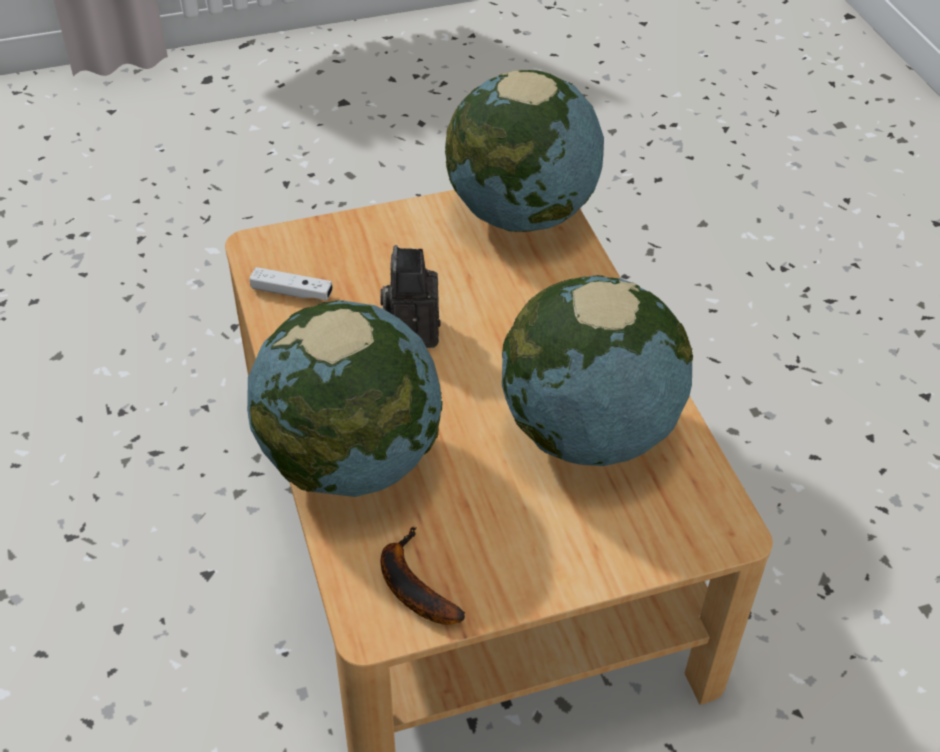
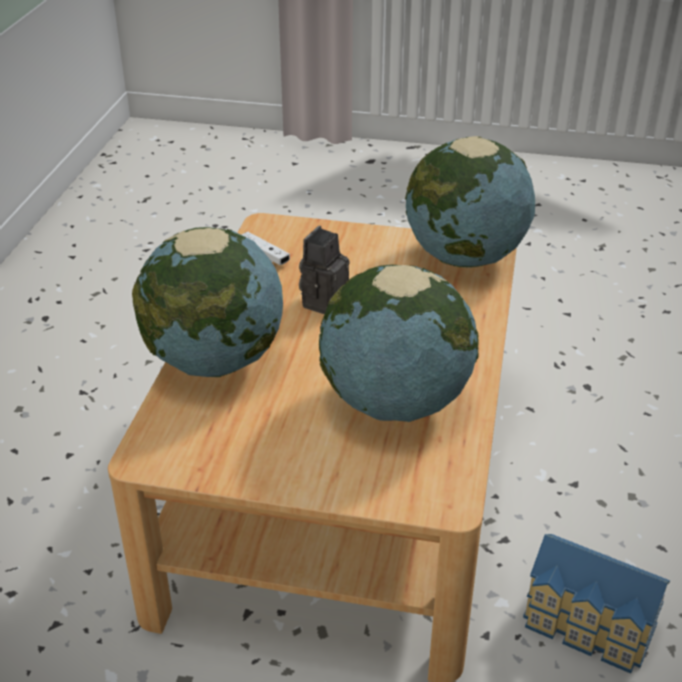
camera: 30 degrees right, 10 degrees down
banana [381,526,465,625] -> none
none -> toy house [523,534,670,674]

